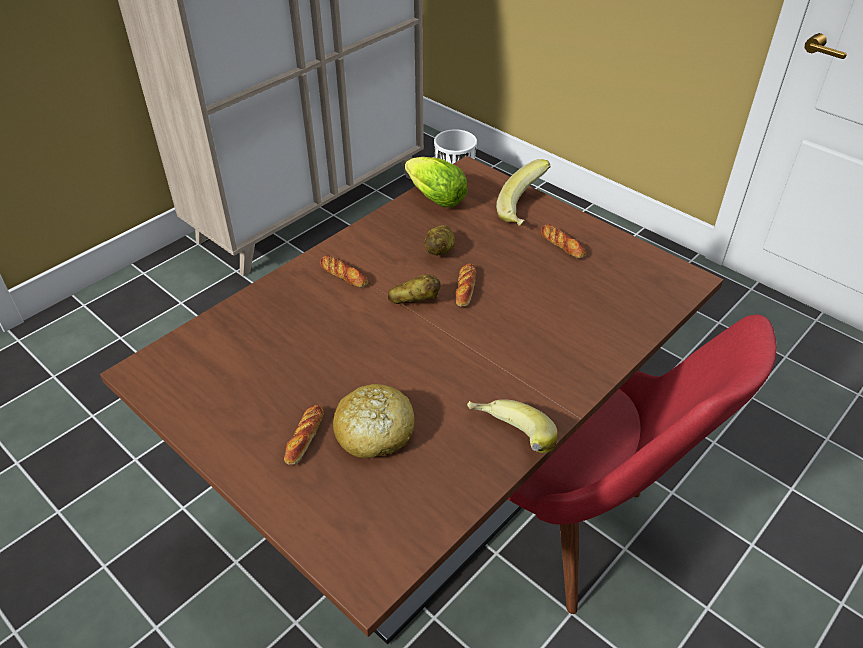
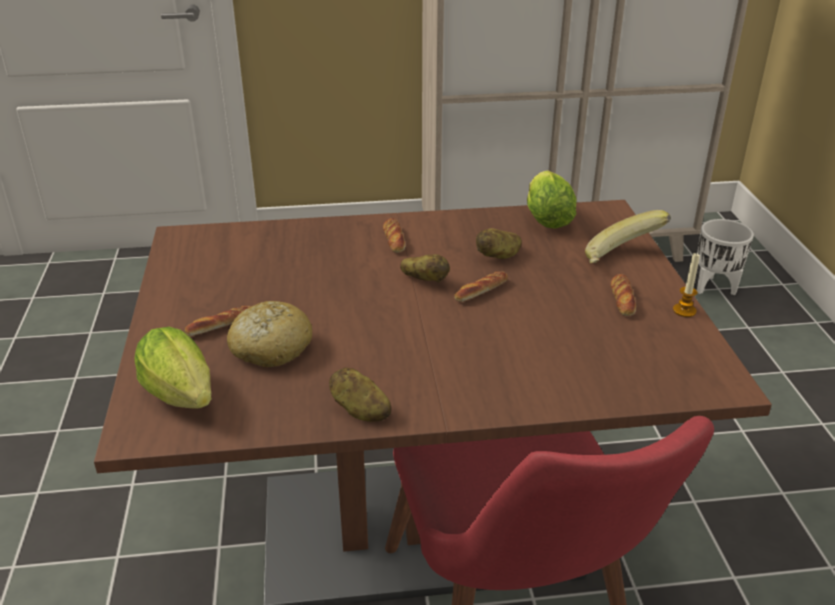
camera: 40 degrees right, 10 degrees down
banana [467,400,558,453] -> potato [329,367,391,422]
none -> lettuce [134,327,212,408]
none -> candle [673,252,700,317]

